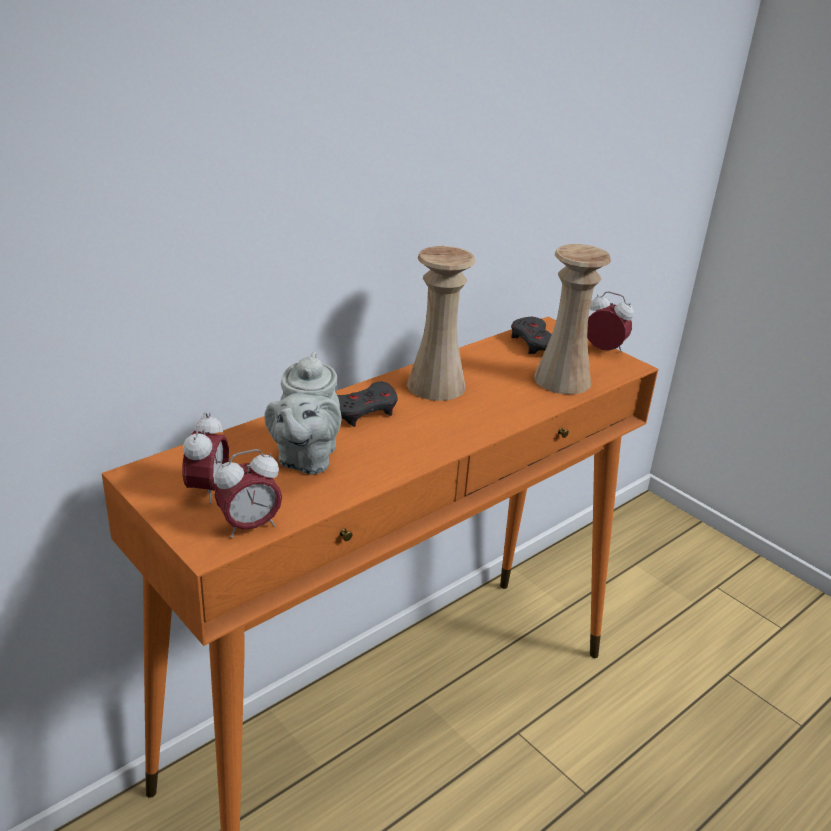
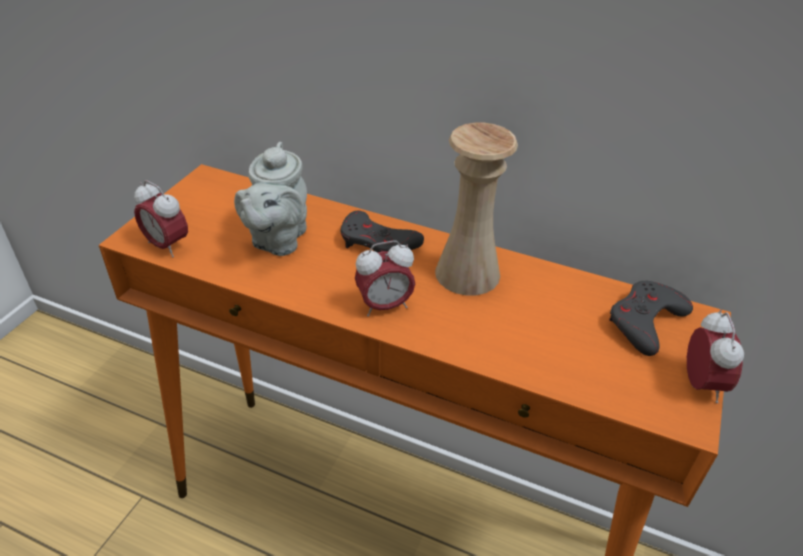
camera: 65 degrees right, 10 degrees up
alarm clock [182,412,229,504] -> alarm clock moved to [355,240,415,316]
grey teapot [265,351,342,475] -> grey teapot turned 60 degrees counterclockwise [234,142,307,256]
beige vase [534,244,611,394] -> none

